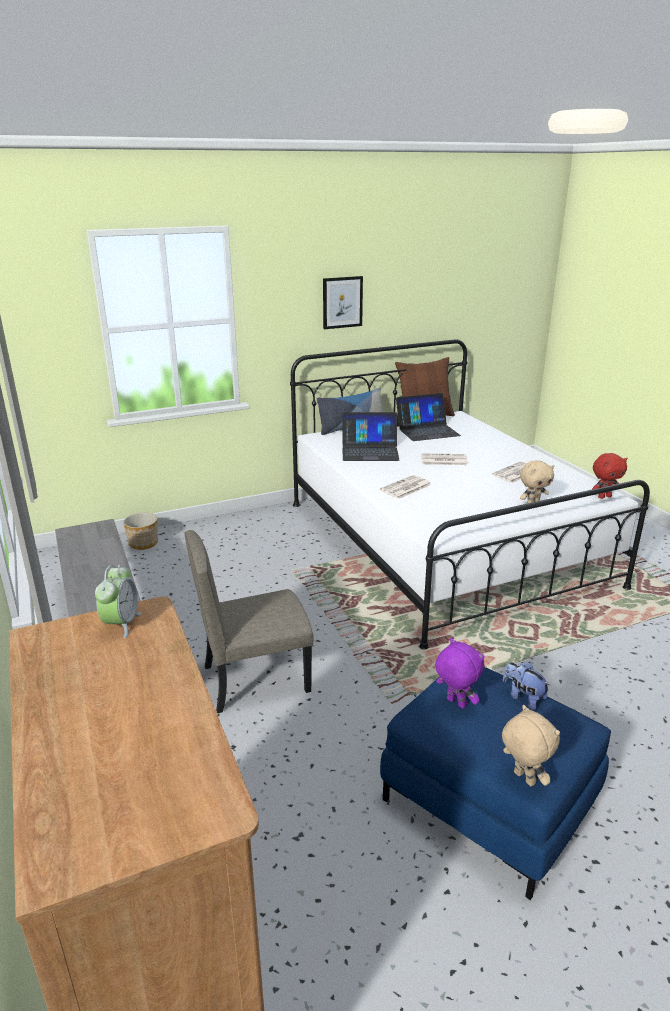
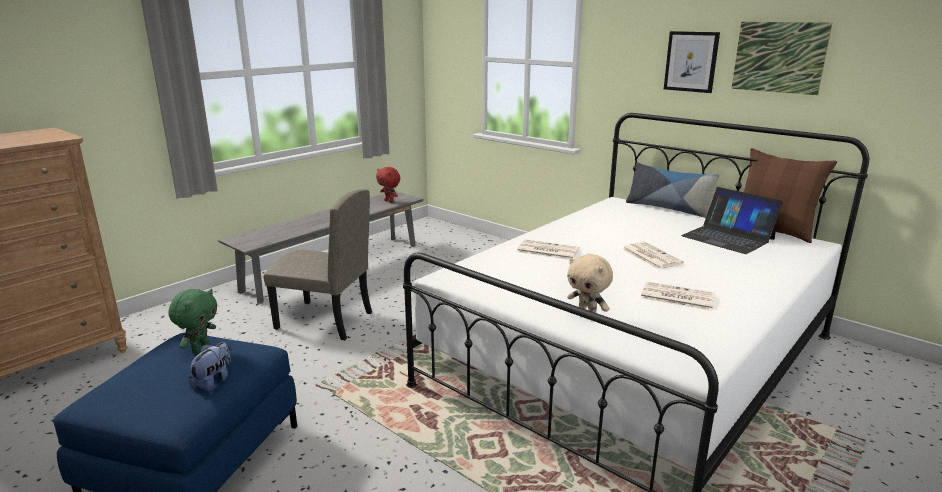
camera: 65 degrees right, 5 degrees down
alarm clock [95,565,141,638] -> none
planter [123,513,158,550] -> none
beige chair [184,530,314,713] -> beige chair turned 150 degrees clockwise [263,189,372,340]
laptop [343,412,399,461] -> none
purple plush toy [435,638,485,708] -> green plush toy [168,289,217,354]
beige plush toy [502,705,560,787] -> none
red plush toy [592,453,627,499] -> red plush toy moved to [376,167,400,203]
none -> picture [731,22,832,95]

